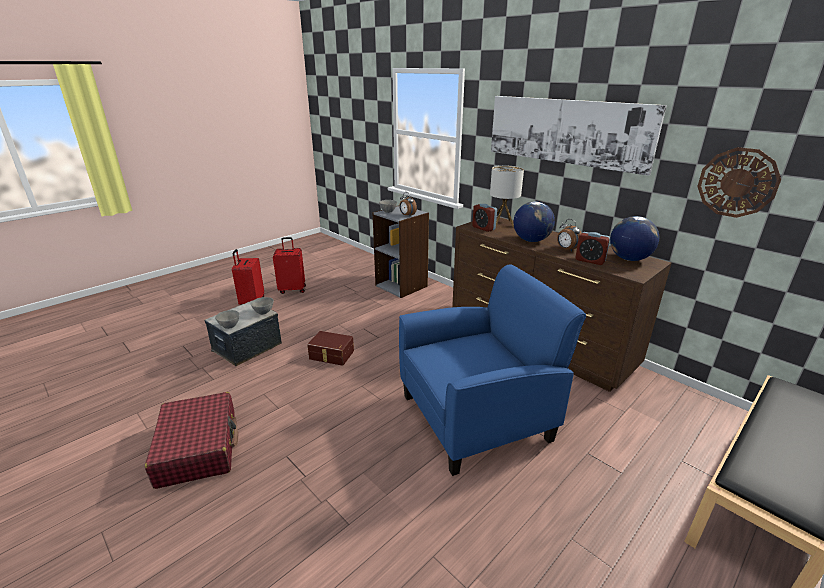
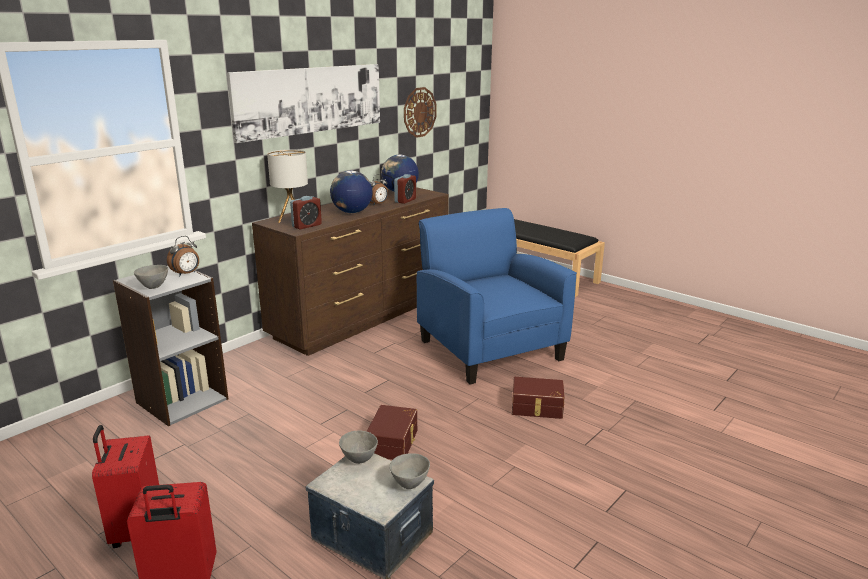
camera: 95 degrees left, 5 degrees down
red suitcase [145,392,238,489] -> none
none -> brown storage box [512,377,565,419]

